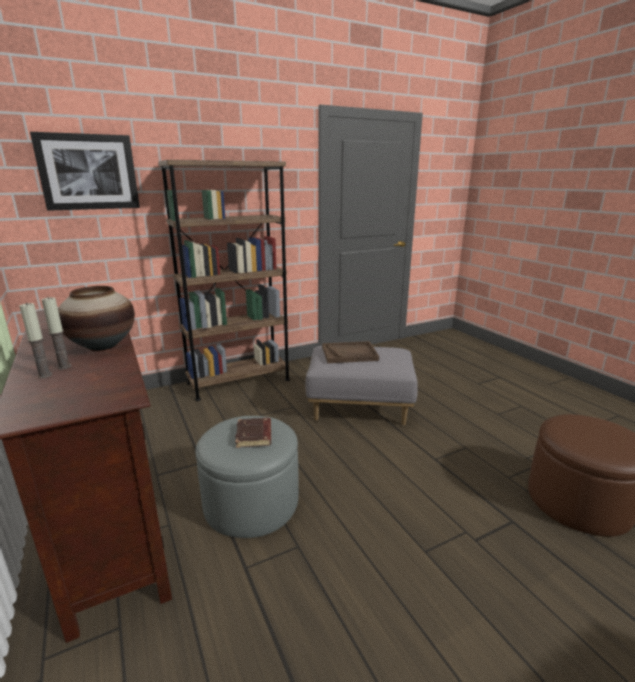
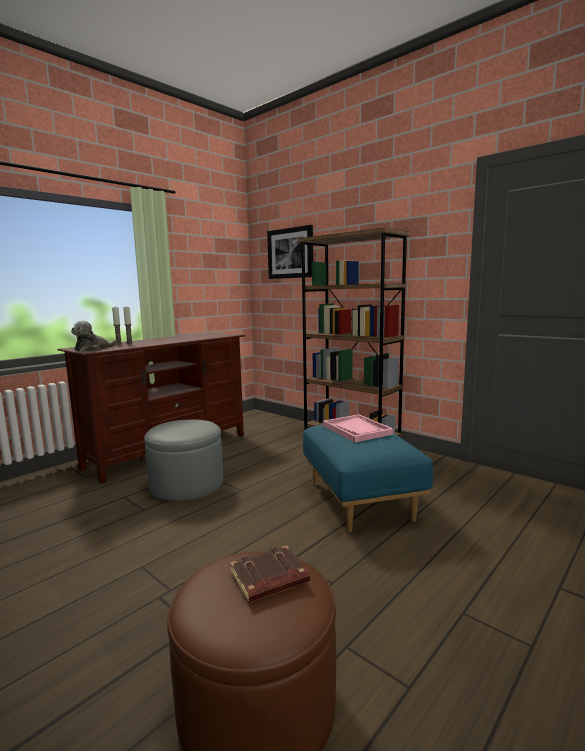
camera: 70 degrees right, 10 degrees down
vase [58,286,135,351] -> none
brown book [235,418,271,448] -> brown book moved to [230,545,310,603]
grey ottoman [306,346,418,426] -> blue ottoman [303,425,433,532]
brown tray [322,341,379,363] -> pink tray [323,414,394,442]
none -> plush toy [71,320,117,352]

